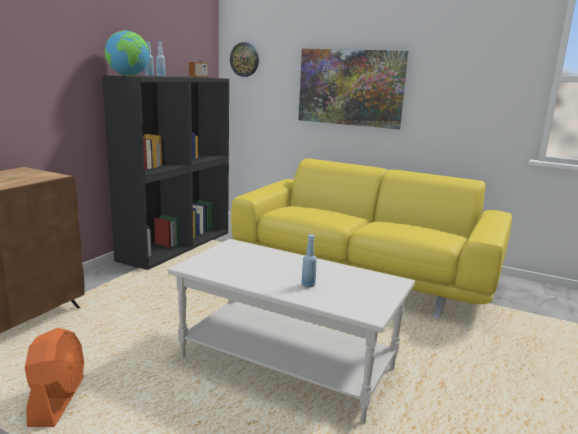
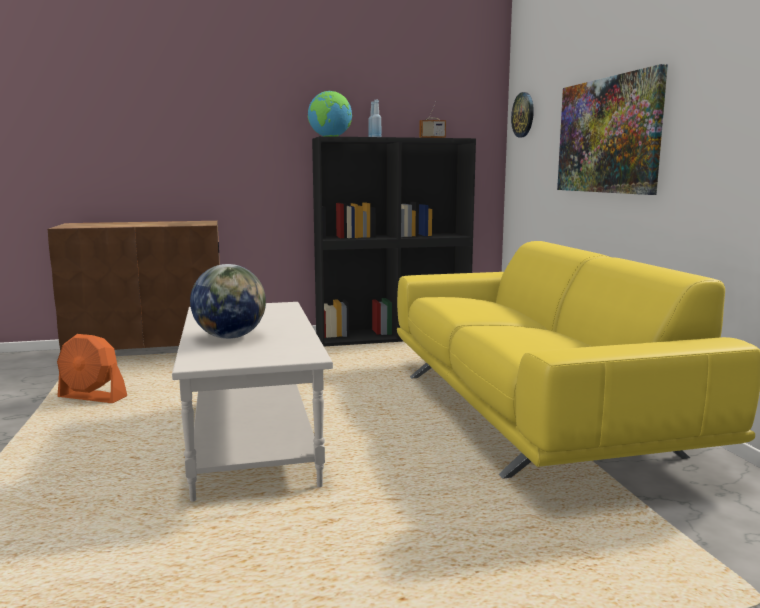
camera: 50 degrees right, 5 degrees down
orange fan [25,328,84,427] -> orange fan turned 60 degrees clockwise [57,334,127,403]
blue bottle [301,235,317,288] -> globe [190,264,266,339]

